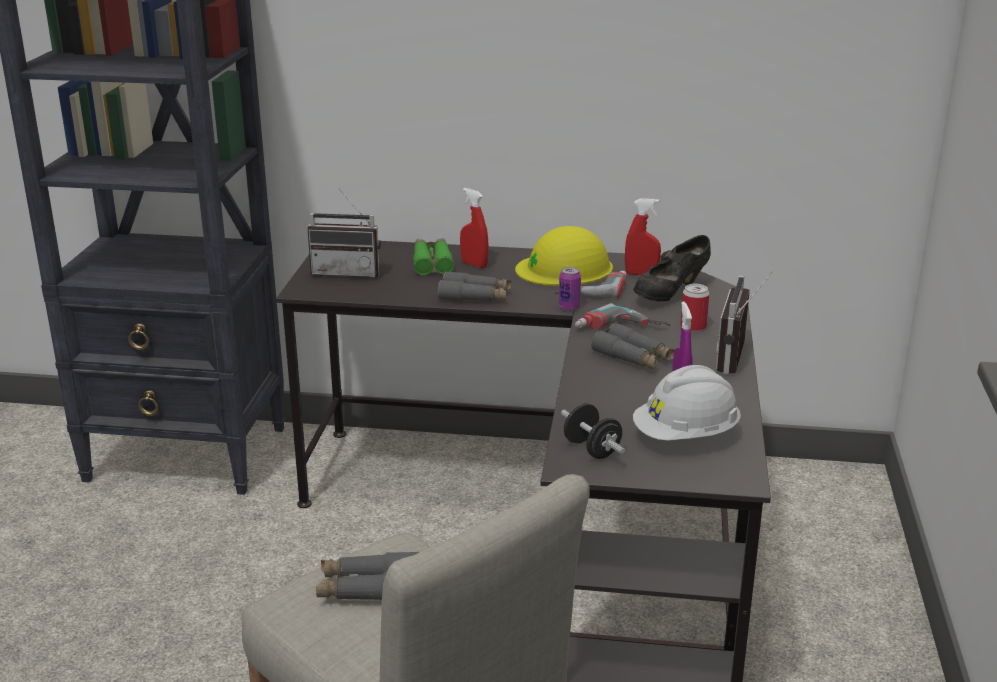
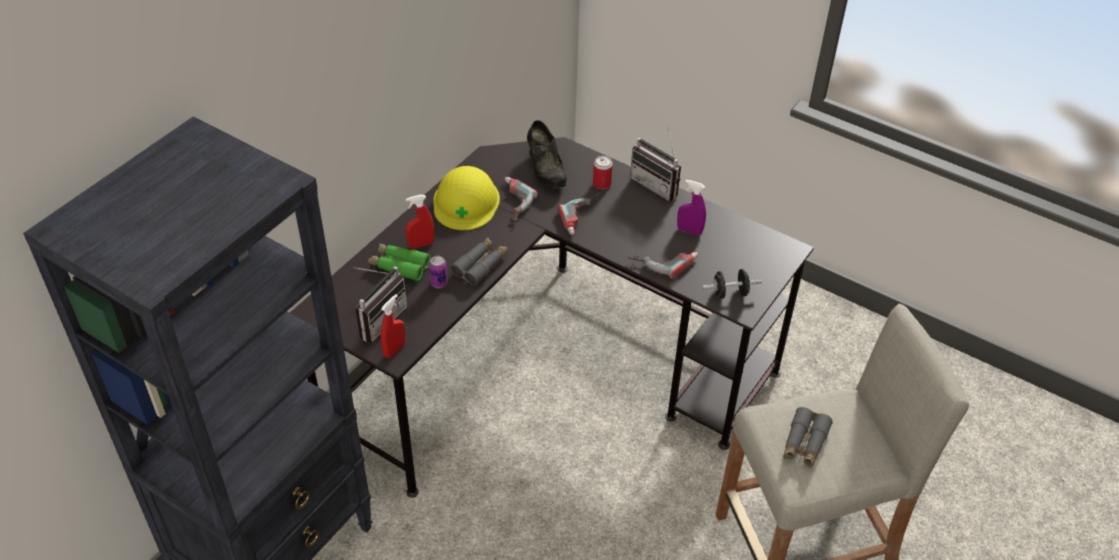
camera: 65 degrees left, 20 degrees up
can [559,267,581,311] -> can moved to [429,256,448,288]
grey binoculars [591,323,675,370] -> none
red spray bottle [625,198,661,275] -> red spray bottle moved to [380,294,406,358]
white hard hat [633,365,741,441] -> none
none -> power drill [627,252,698,279]

